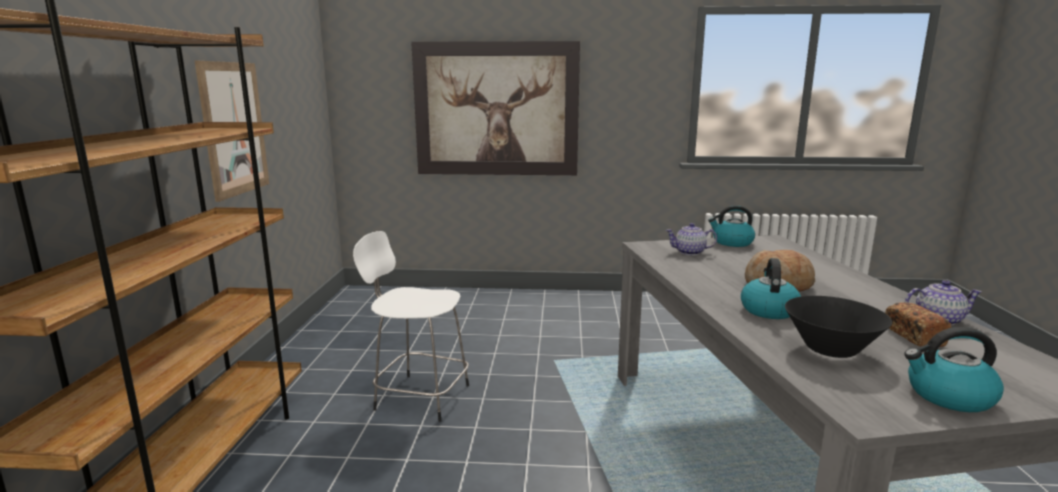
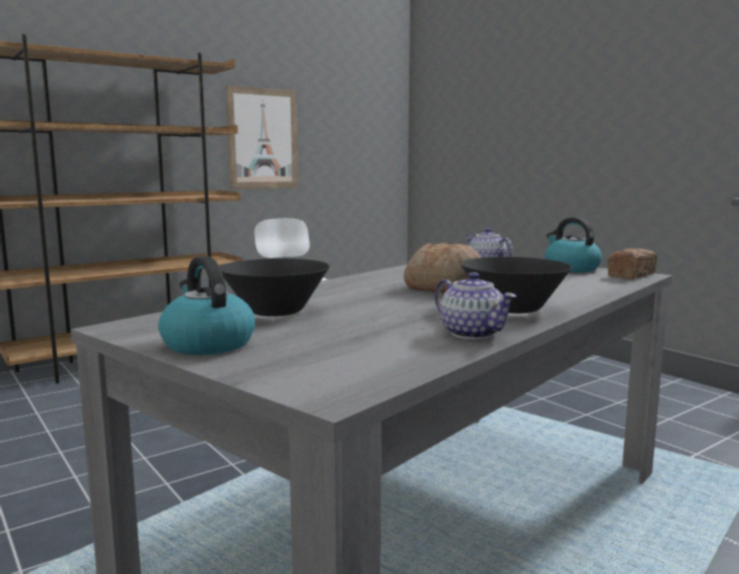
camera: 50 degrees right, 5 degrees down
picture [411,41,580,175] -> none
kettle [741,258,801,319] -> none
bread [885,302,951,347] -> bread moved to [607,248,657,279]
none -> black bowl [461,257,572,313]

